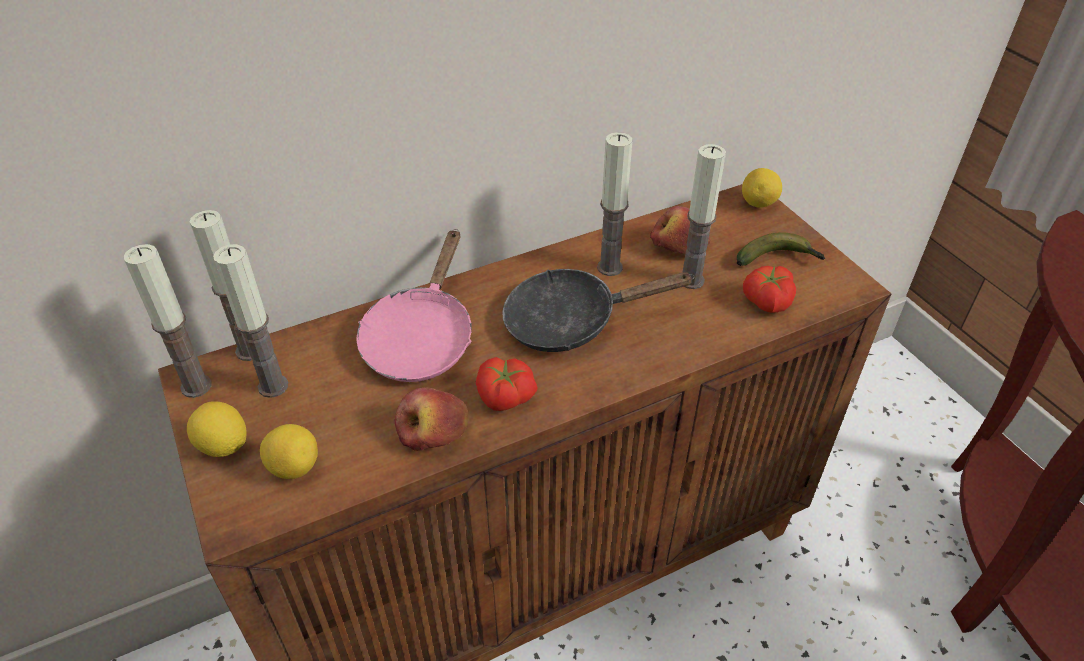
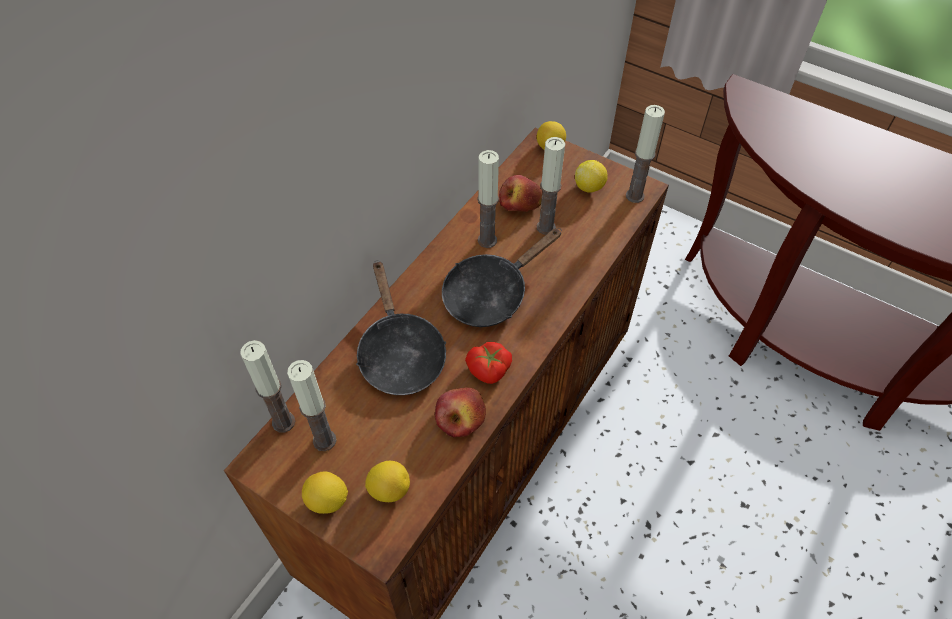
camera: 30 degrees left, 10 degrees up
candle [123,244,212,398] -> candle moved to [626,105,665,203]
pink frying pan [356,229,472,382] -> black frying pan [356,260,446,395]
banana [737,232,825,266] -> lemon [575,160,608,193]
tomato [743,266,796,313] -> none

